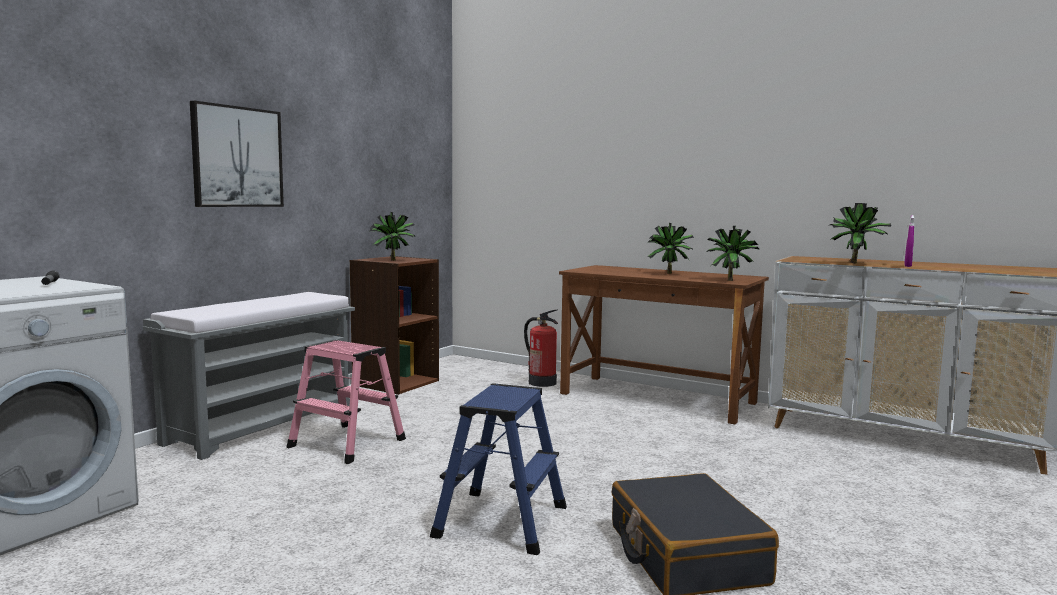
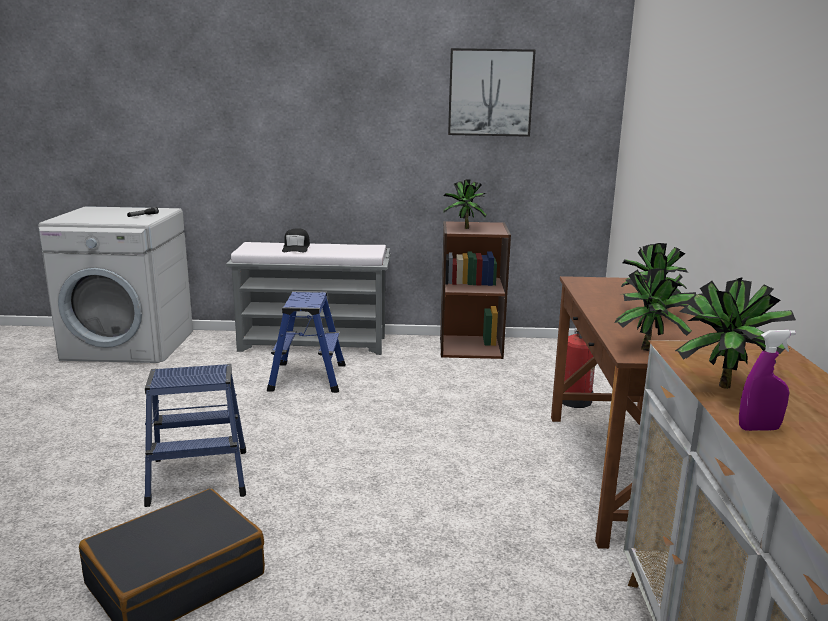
camera: 60 degrees right, 10 degrees up
picture [190,101,284,207] -> picture moved to [448,48,536,137]
pink step ladder [287,340,406,464] -> blue step ladder [267,291,346,393]
none -> black cap [282,228,310,252]

